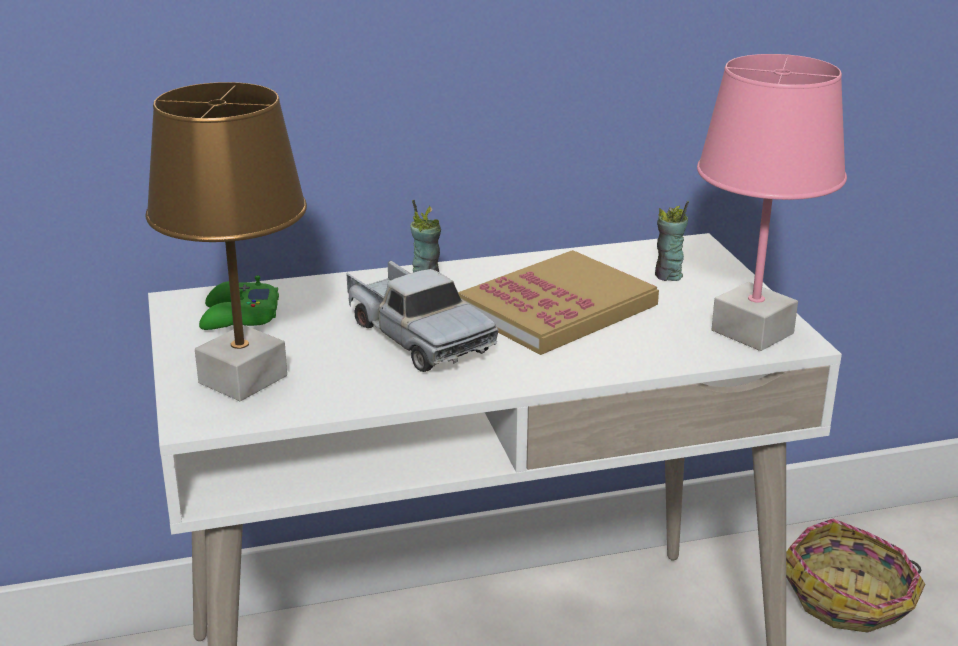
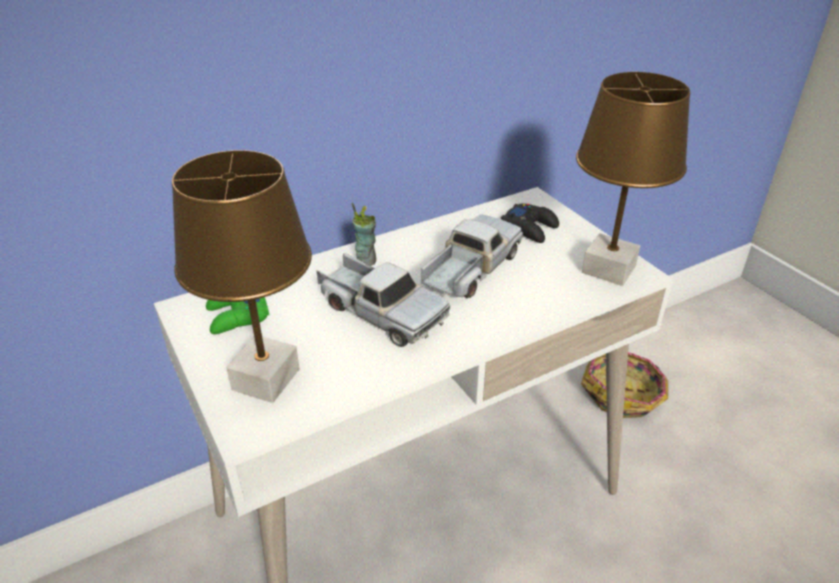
camera: 15 degrees left, 10 degrees up
book [458,250,659,355] -> toy truck [421,215,523,298]
cup [655,201,689,281] -> black game controller [501,203,559,243]
pink table lamp [697,54,847,351] -> brown table lamp [576,72,690,286]

